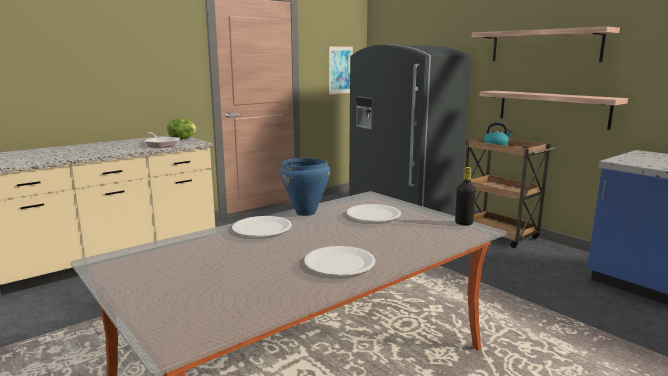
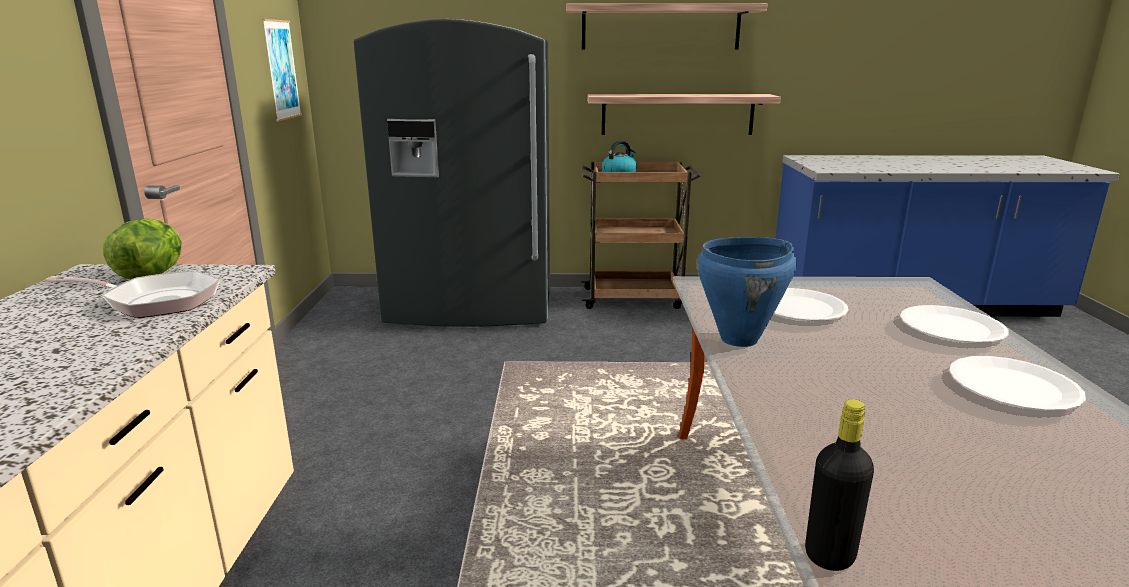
camera: 50 degrees left, 5 degrees up
white plate [232,216,292,237] -> white plate moved to [900,305,1009,343]
black bottle [455,167,476,226] -> black bottle moved to [805,399,874,571]

